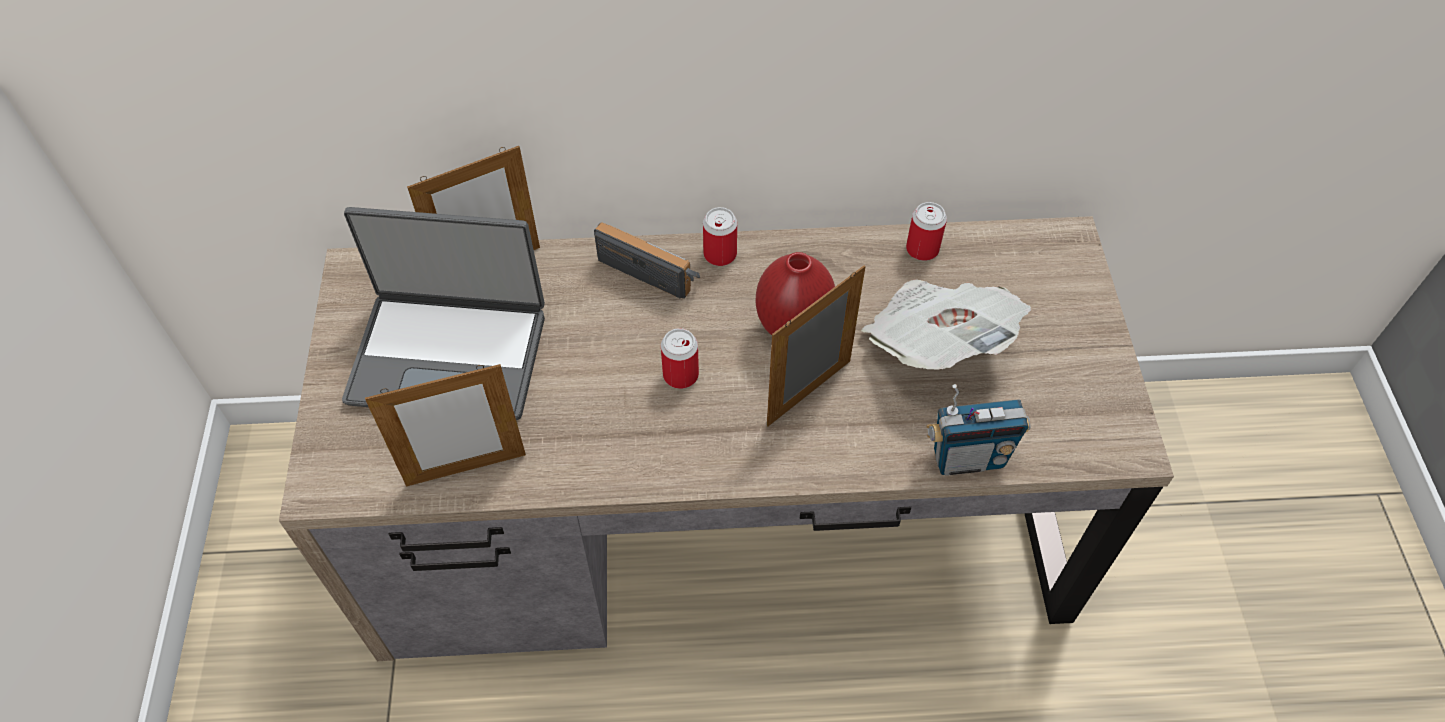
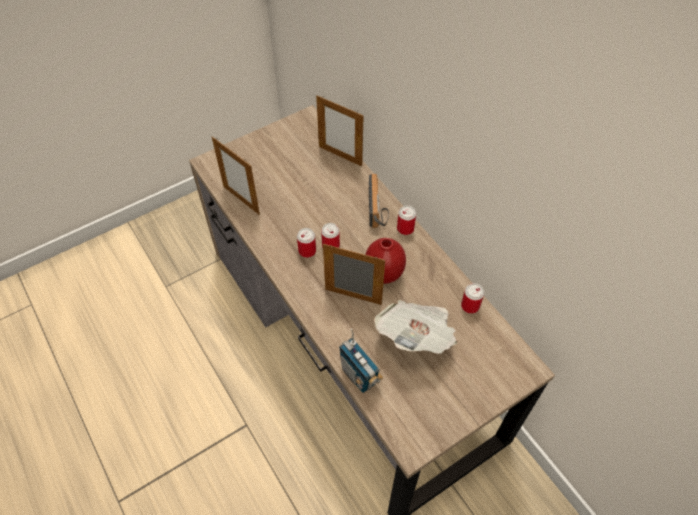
camera: 60 degrees right, 0 degrees up
laptop [342,207,545,420] -> none
none -> can [297,228,316,258]

